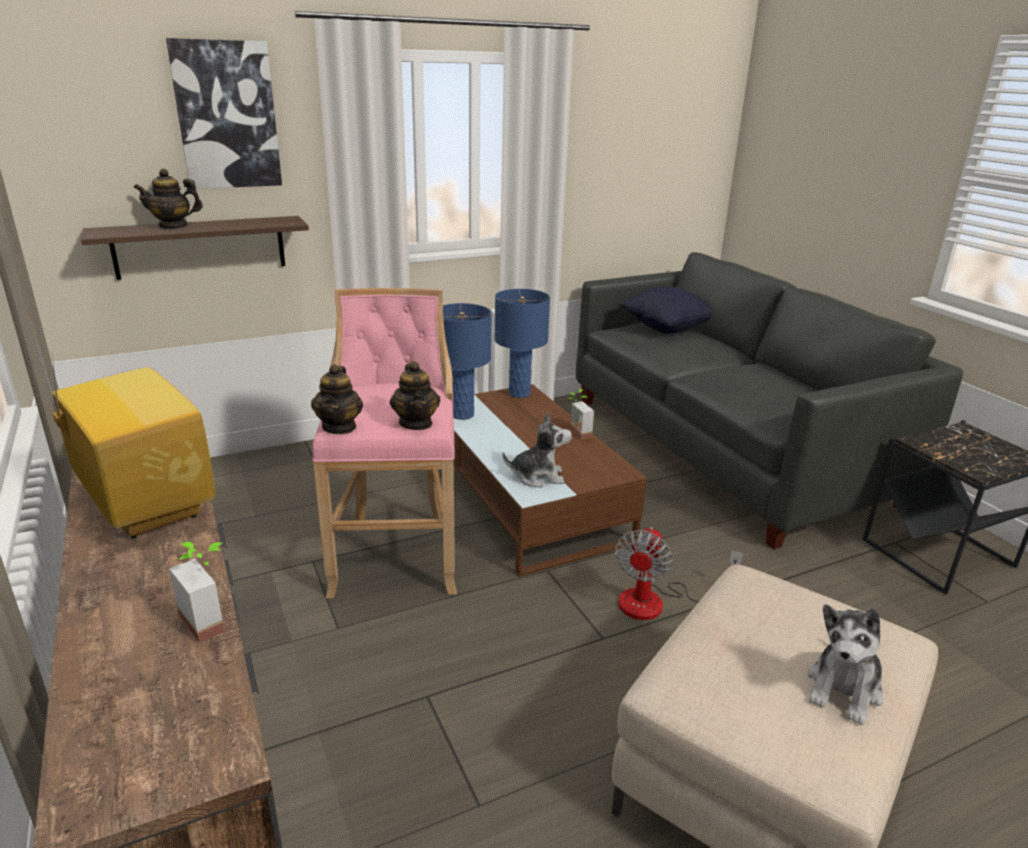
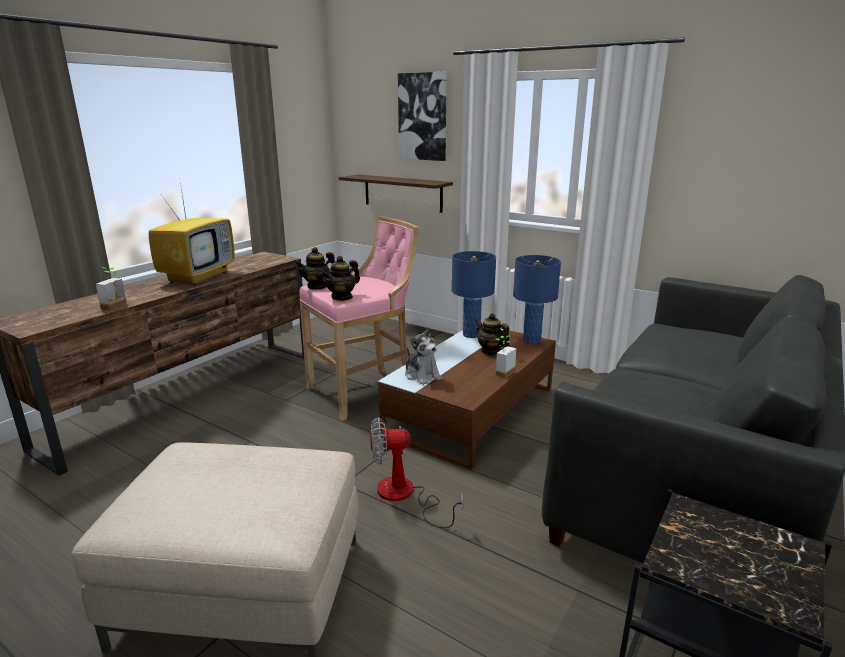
camera: 60 degrees right, 5 degrees down
teapot [134,169,203,229] -> teapot moved to [475,313,510,355]
black pillow [619,286,713,333] -> none
plush toy [808,604,883,725] -> none

